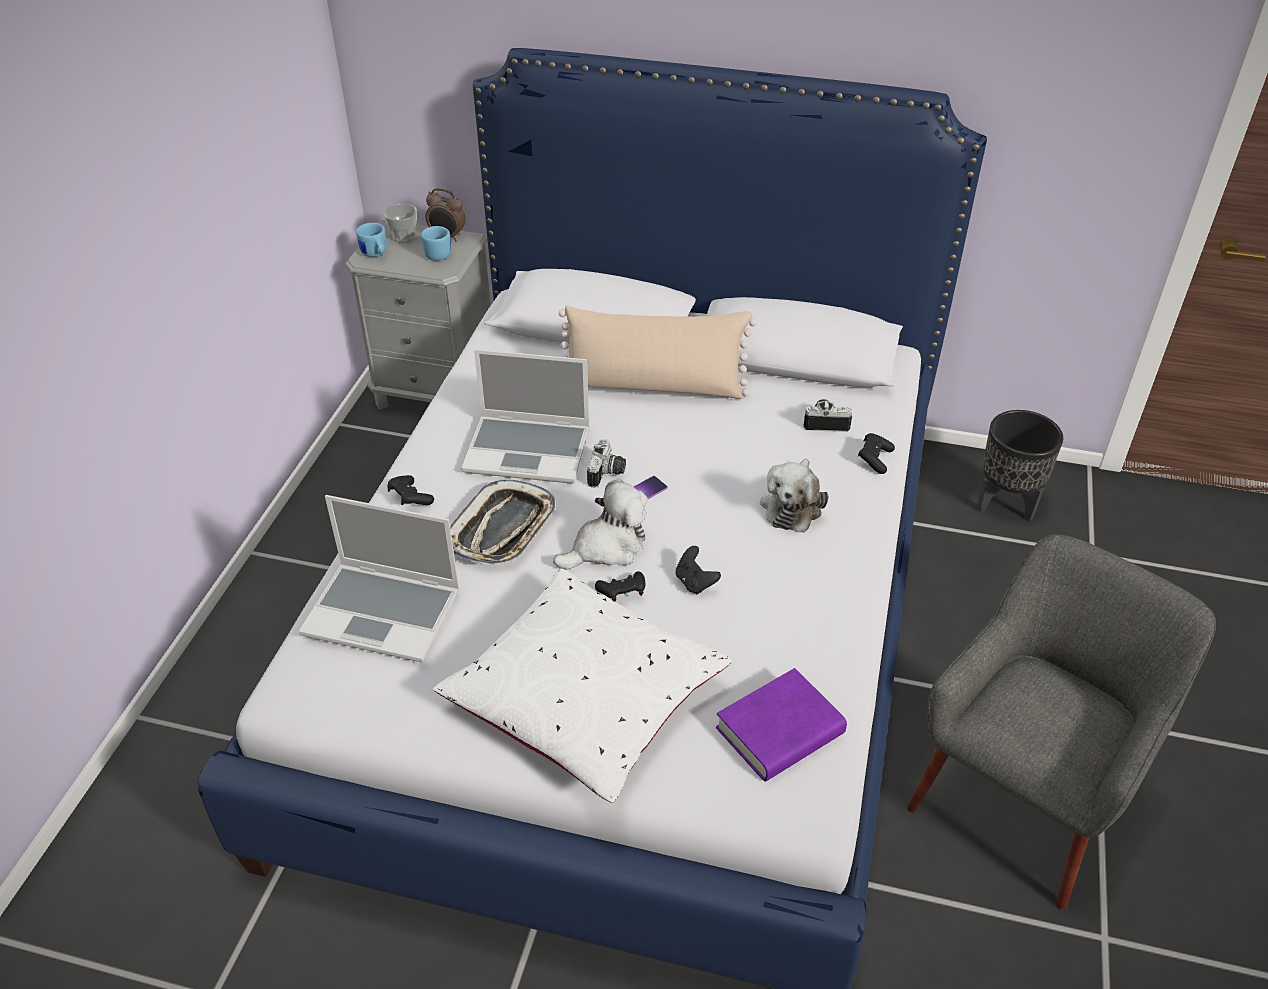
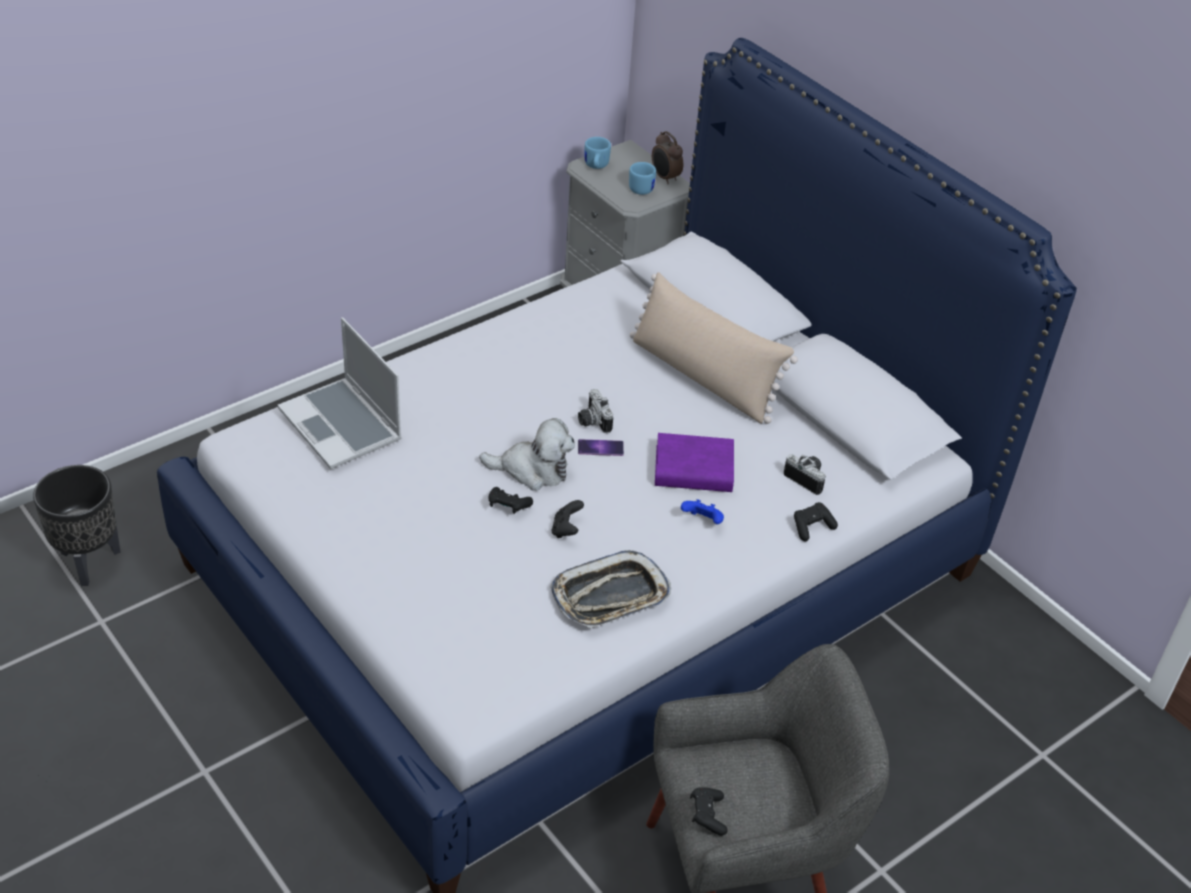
camera: 35 degrees right, 0 degrees up
cup [384,204,417,244] -> none
black game controller [388,475,434,505] -> black game controller moved to [690,787,728,836]
white pillow [433,569,732,803] -> none
tray [450,480,556,565] -> tray moved to [550,550,671,628]
laptop [461,349,590,483] -> none
camera [587,439,626,488] -> camera turned 105 degrees clockwise [578,389,613,433]
purple book [716,668,847,782] -> purple book moved to [655,433,734,492]
plush toy [760,459,829,533] -> blue game controller [681,499,724,524]
black planter [977,410,1063,521] -> black planter moved to [33,465,120,586]

